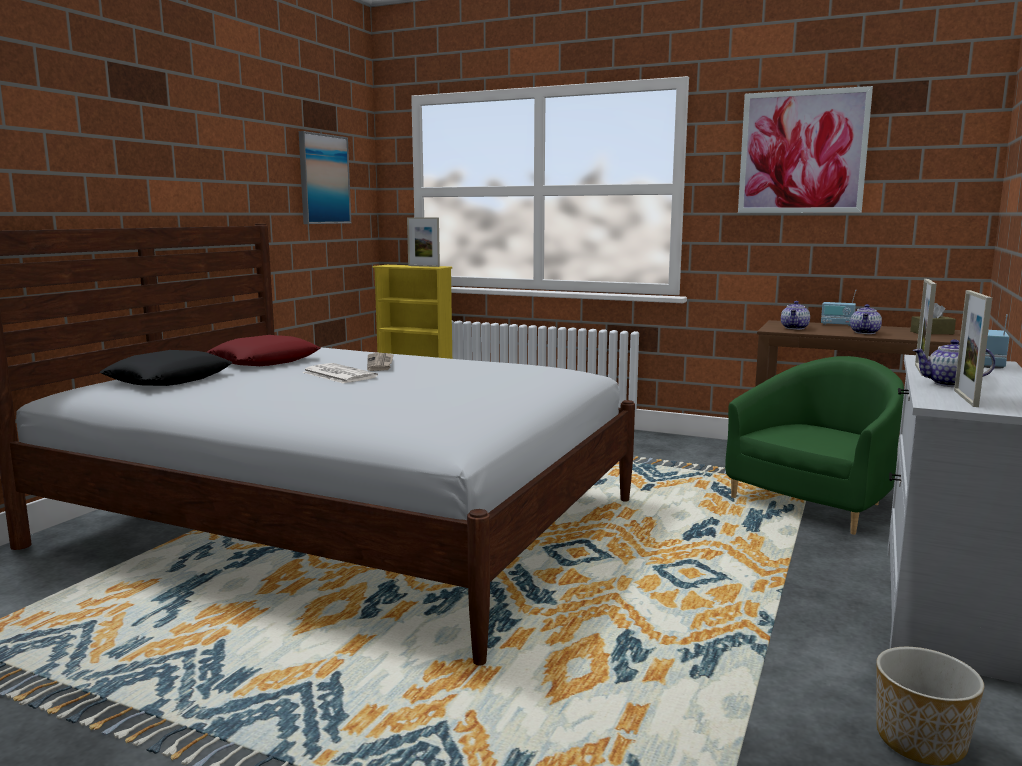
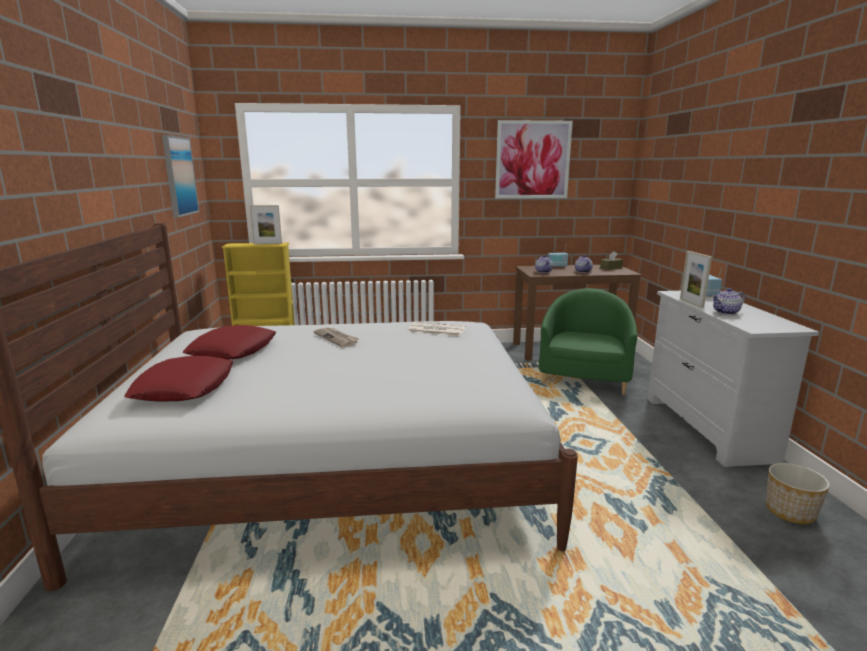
camera: 30 degrees left, 5 degrees up
black pillow [99,350,233,386] -> red pillow [124,356,233,401]
newspaper [302,363,378,384] -> newspaper moved to [408,321,466,336]
picture frame [954,290,992,407] -> none

